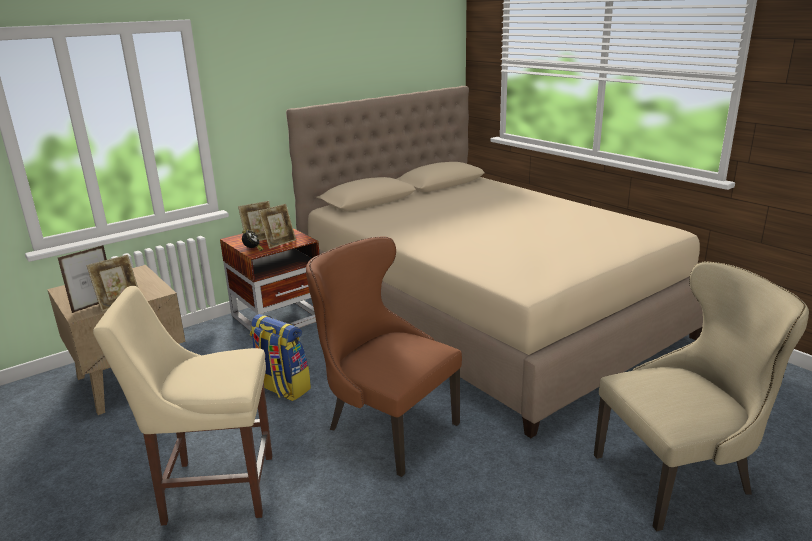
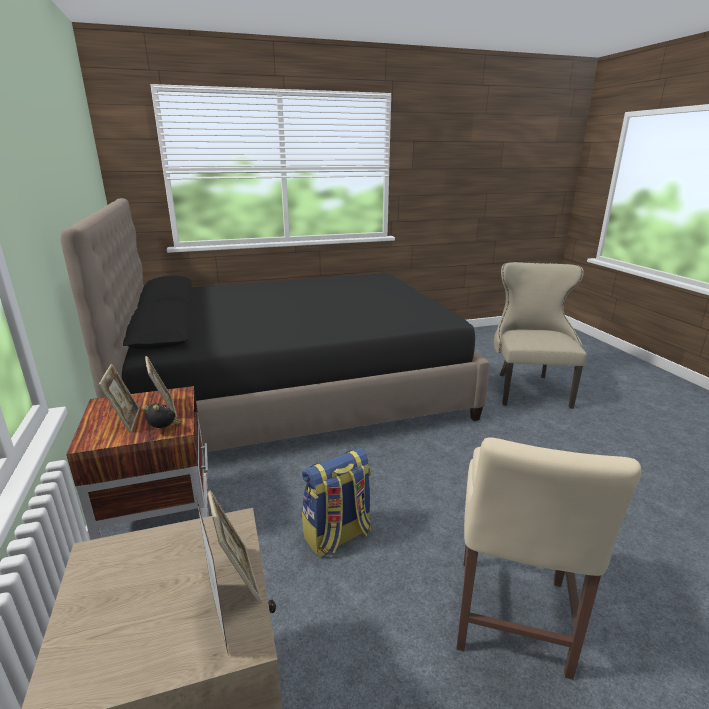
camera: 70 degrees left, 0 degrees up
beige bed [286,86,703,438] -> black bed [60,198,490,453]
brown chair [306,237,462,477] -> none

